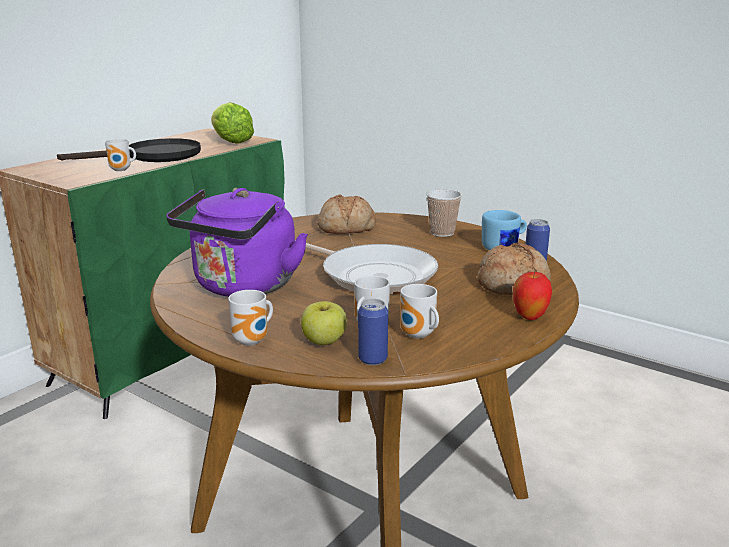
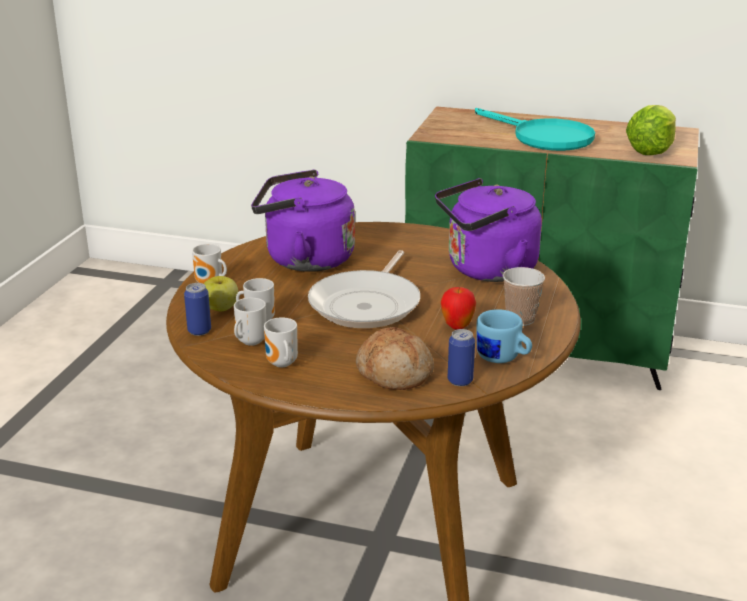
camera: 70 degrees right, 5 degrees up
black frying pan [57,138,201,162] -> turquoise frying pan [475,108,595,151]
mug [105,139,136,171] -> mug moved to [264,317,298,367]
bread [317,194,376,234] -> purple kettle [435,178,542,282]
apple [513,272,552,320] -> apple moved to [441,287,476,330]

